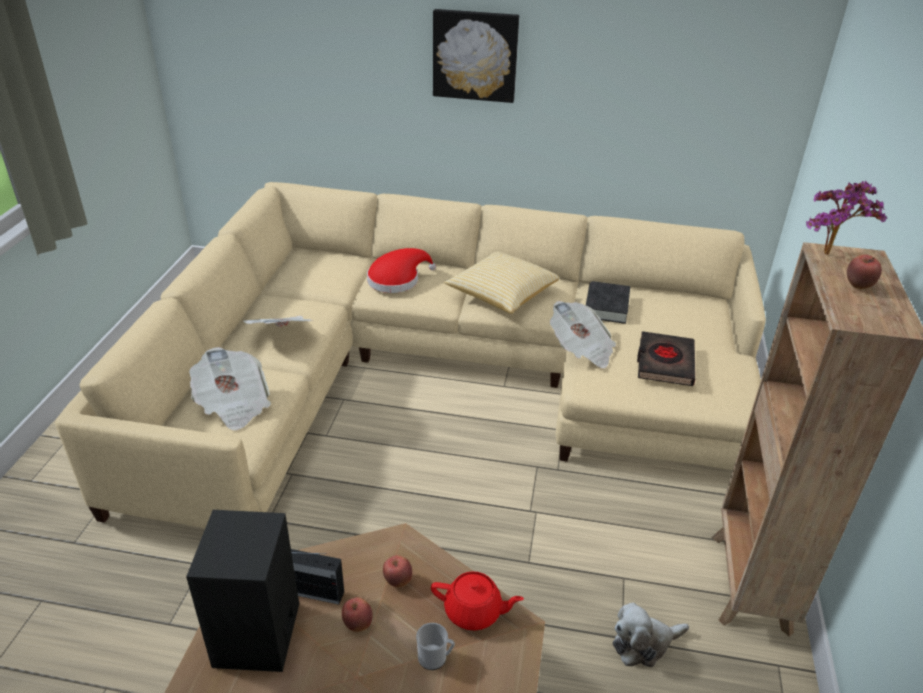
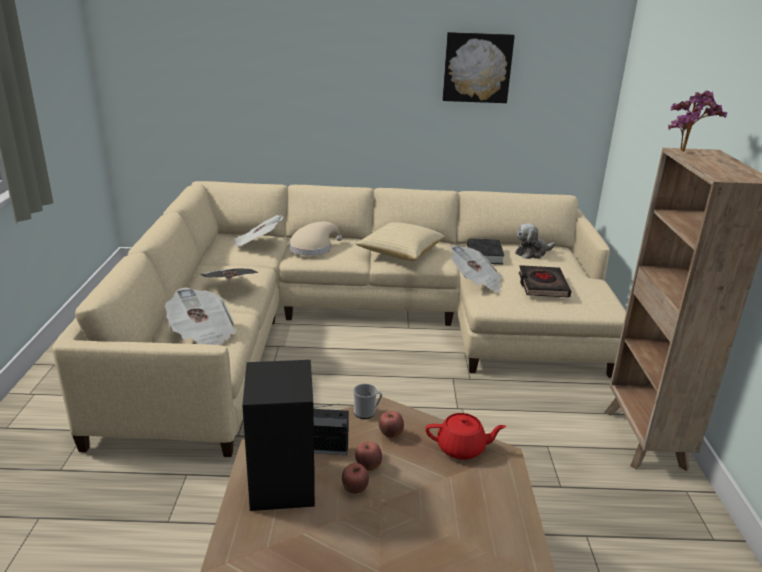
camera: 10 degrees left, 10 degrees down
red hat [367,248,436,293] -> beige hat [289,222,342,256]
mug [416,623,455,670] -> mug moved to [353,384,382,419]
picture [433,9,519,103] -> picture moved to [443,32,515,103]
plush toy [613,603,689,667] -> plush toy moved to [515,223,555,259]
apple [847,254,882,289] -> apple moved to [342,463,369,494]
none -> newspaper [233,215,283,248]

